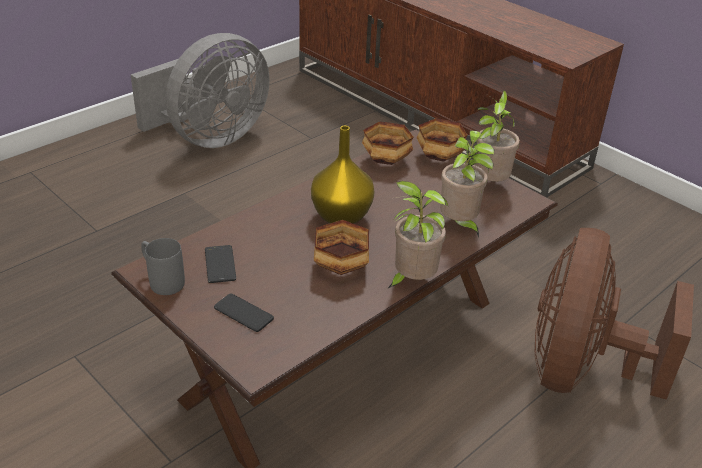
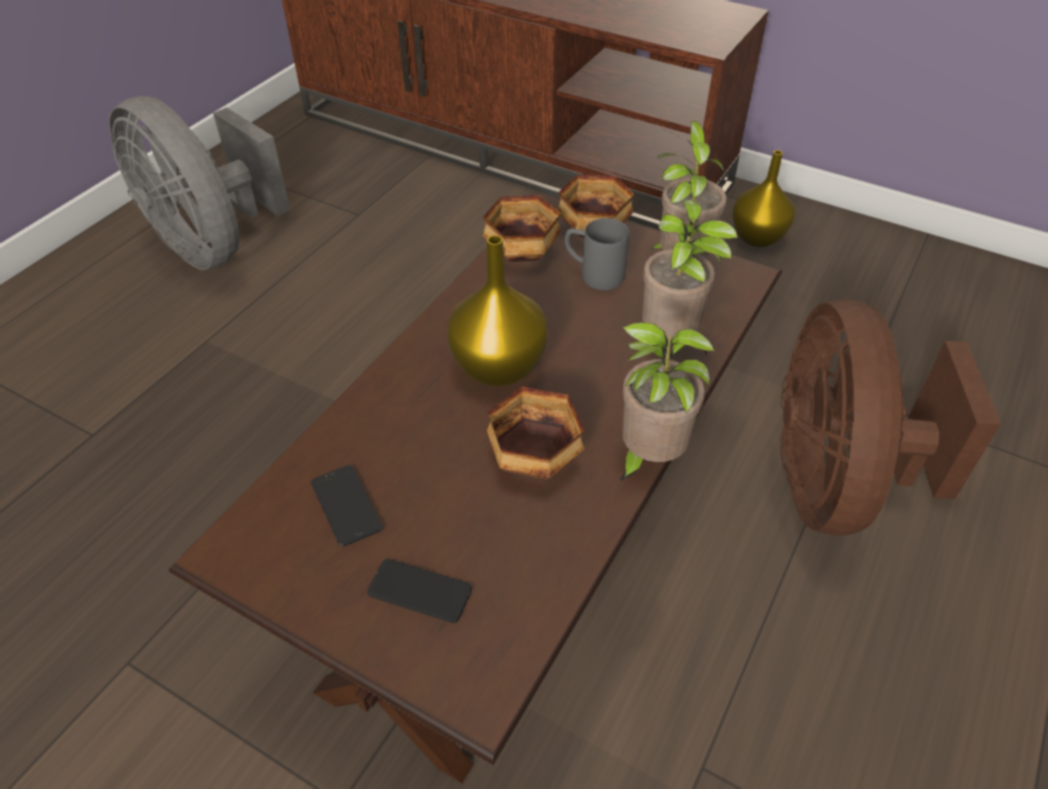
camera: 15 degrees left, 10 degrees up
grey fan [131,33,270,148] -> grey fan turned 105 degrees clockwise [109,96,290,270]
grey mug [141,238,185,295] -> grey mug moved to [565,218,629,290]
none -> yellow vase [732,150,795,247]

